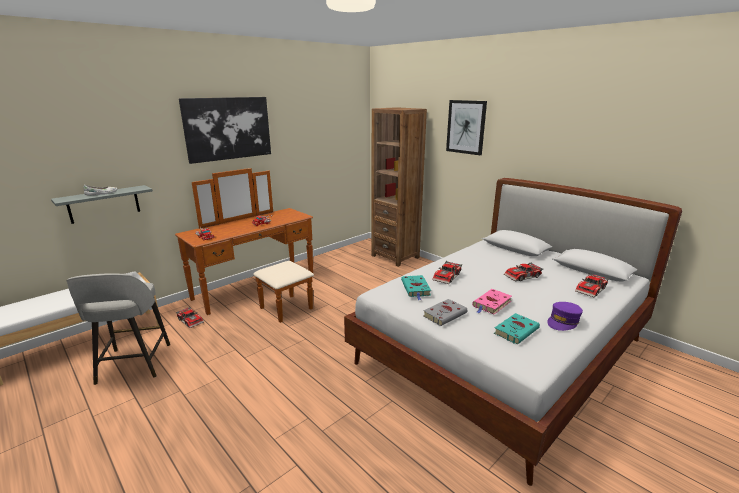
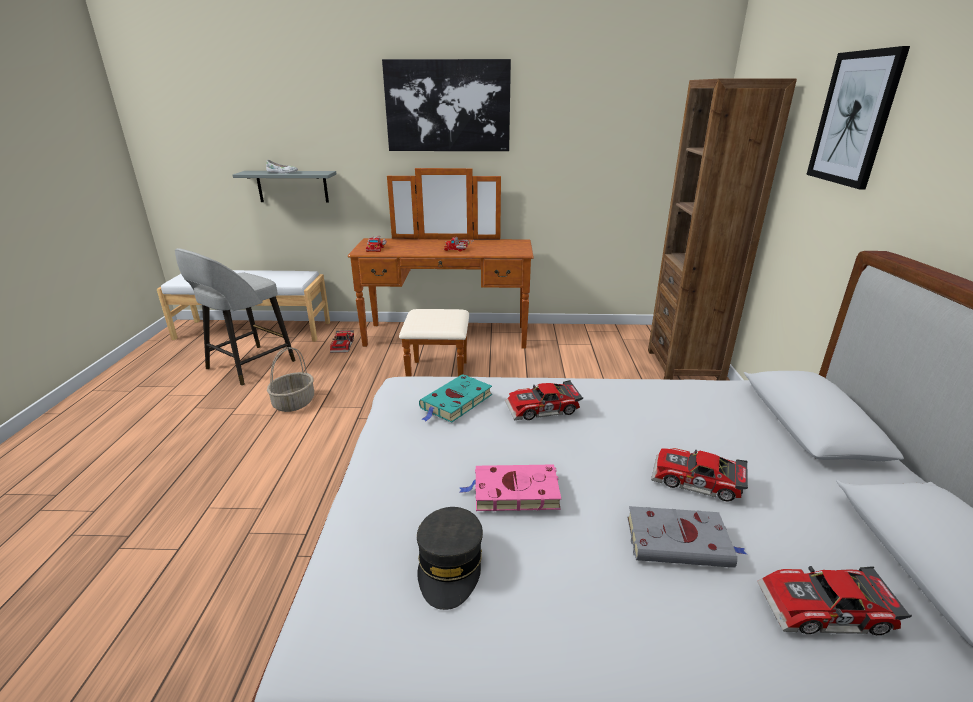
camera: 45 degrees right, 5 degrees up
grey book [423,299,468,326] -> grey book moved to [627,506,747,568]
turquoise book [494,313,540,345] -> grey cap [417,507,483,610]
purple cap [547,302,583,331] -> none
none -> basket [267,347,314,412]

